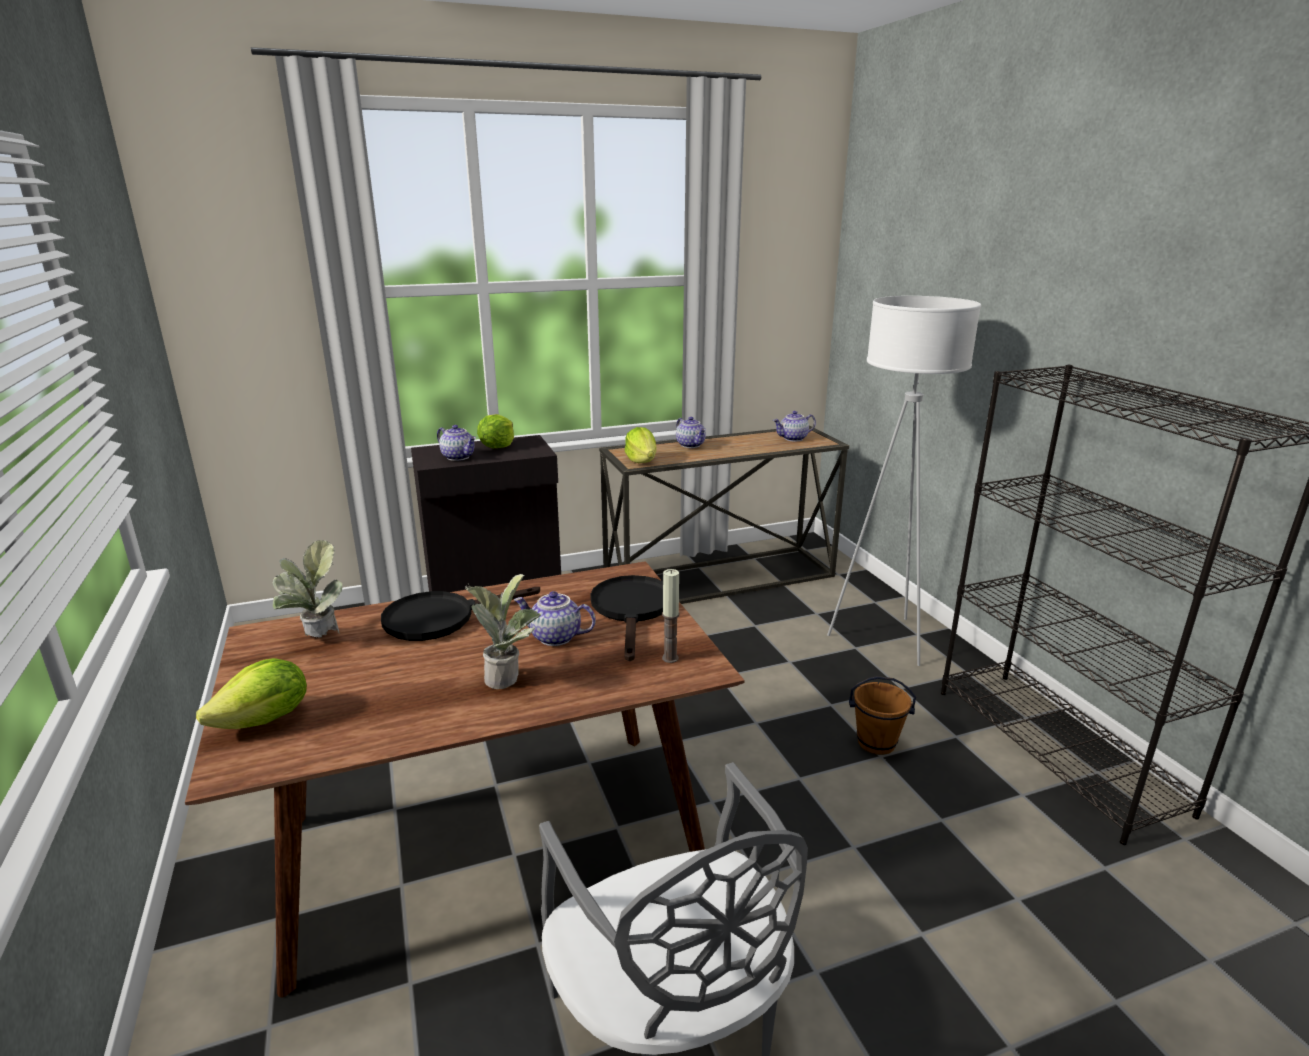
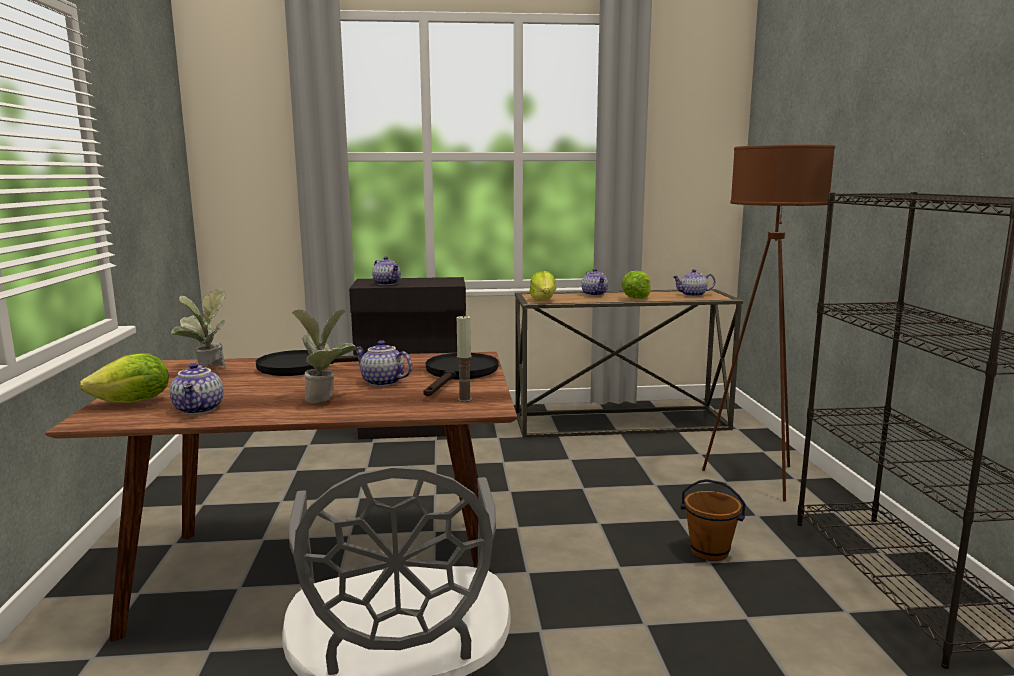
camera: 15 degrees right, 10 degrees down
lettuce [477,414,514,448] -> lettuce moved to [621,271,651,299]
white floor lamp [827,296,981,666] -> brown floor lamp [702,144,835,501]
none -> teapot [170,363,223,415]

